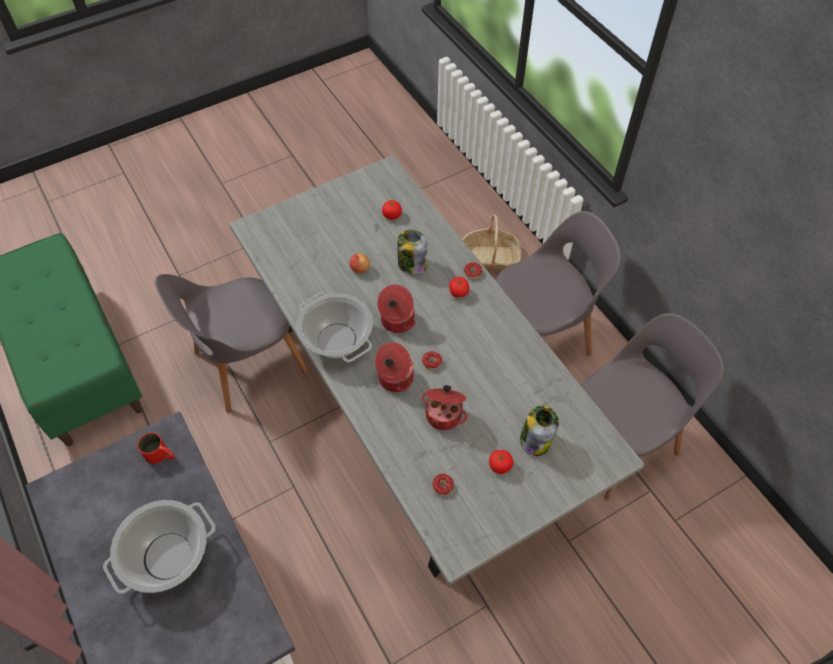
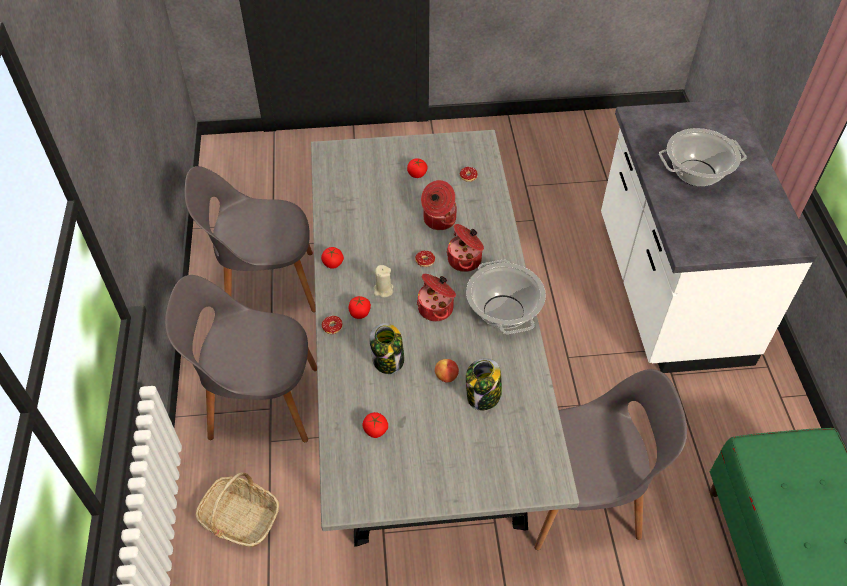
camera: 155 degrees left, 5 degrees down
red mug [137,432,175,464] -> none
jar [520,406,559,456] -> jar moved to [466,358,502,411]
none -> tomato [321,247,344,269]
none -> beige candle [374,265,393,297]

